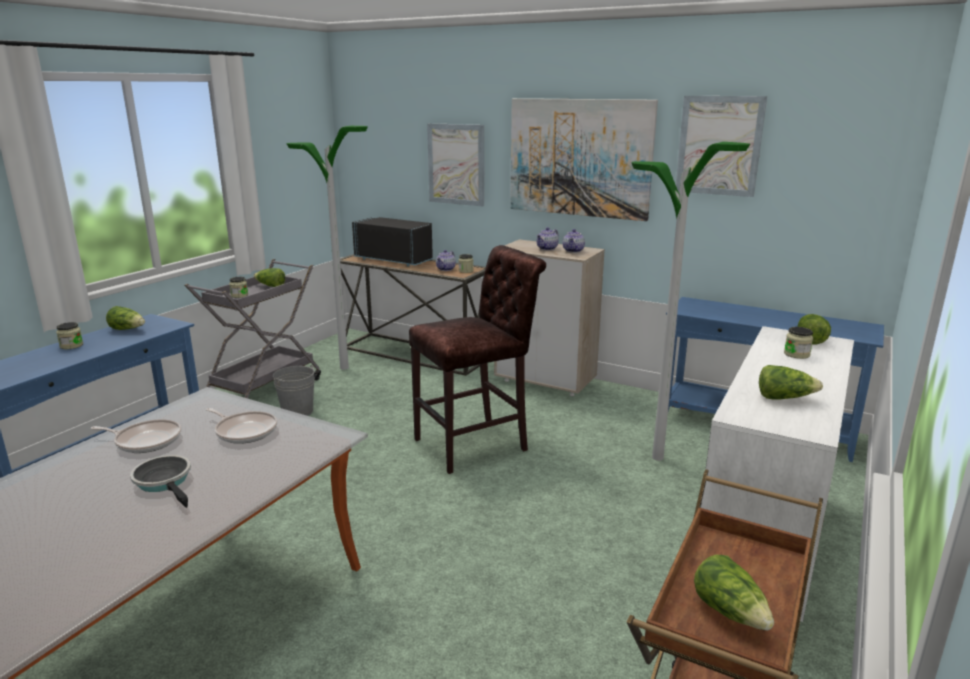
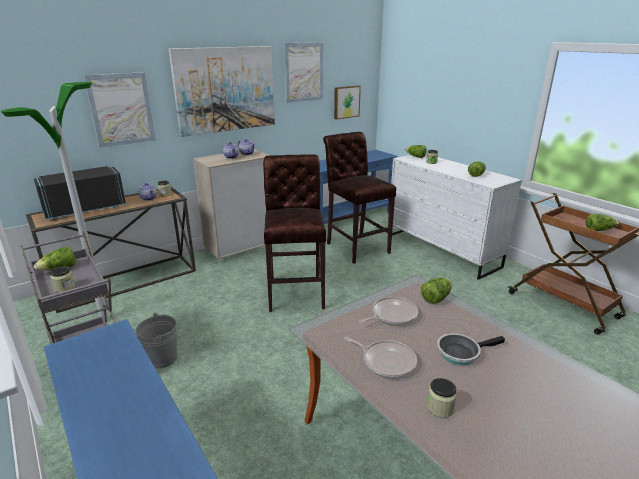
camera: 65 degrees left, 5 degrees up
jar [56,322,83,349] -> jar moved to [427,378,457,418]
frying pan [90,419,181,453] -> frying pan turned 90 degrees clockwise [344,336,417,378]
lettuce [106,306,145,330] -> lettuce moved to [421,278,452,304]
floor lamp [631,142,750,461] -> brown stool [323,132,396,264]
none -> picture [334,86,361,120]

